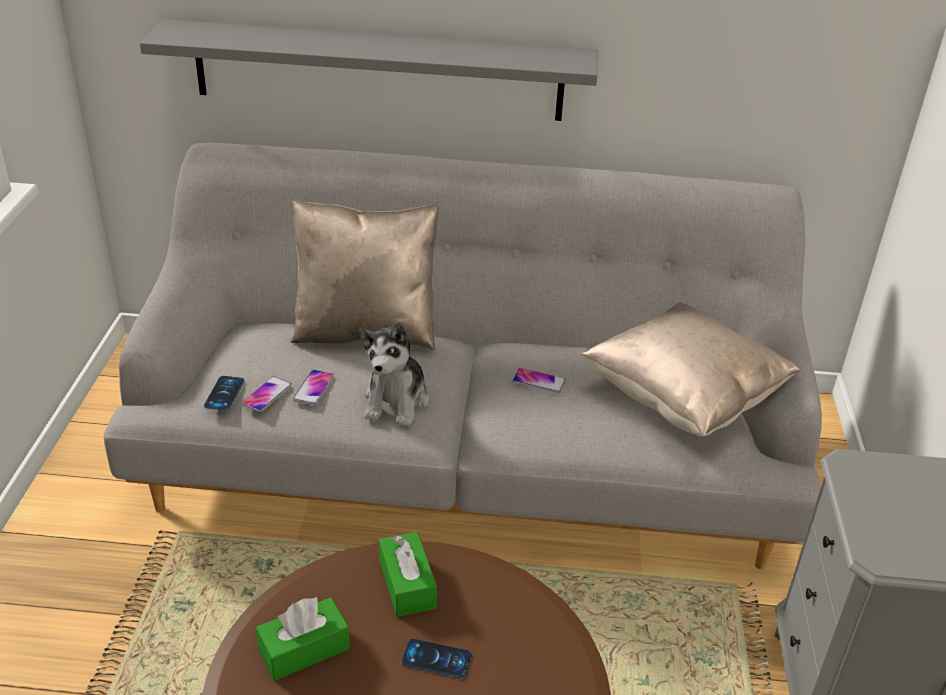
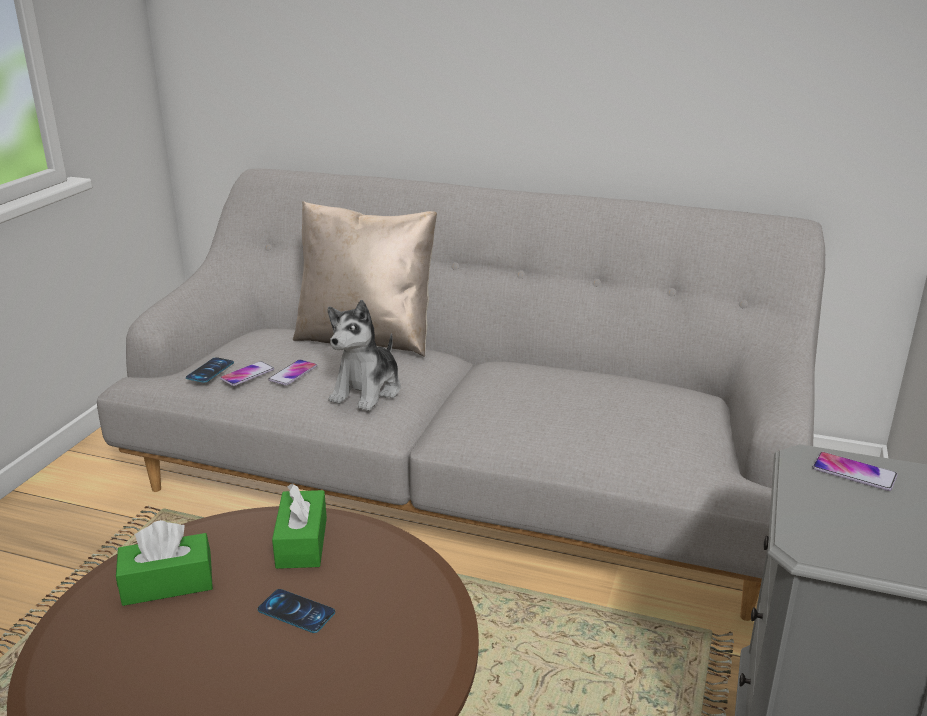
camera: 15 degrees right, 10 degrees down
grey shelf [140,19,598,121] -> none
phone [512,368,566,393] -> phone moved to [813,452,897,491]
beige pillow [583,303,801,437] -> none

